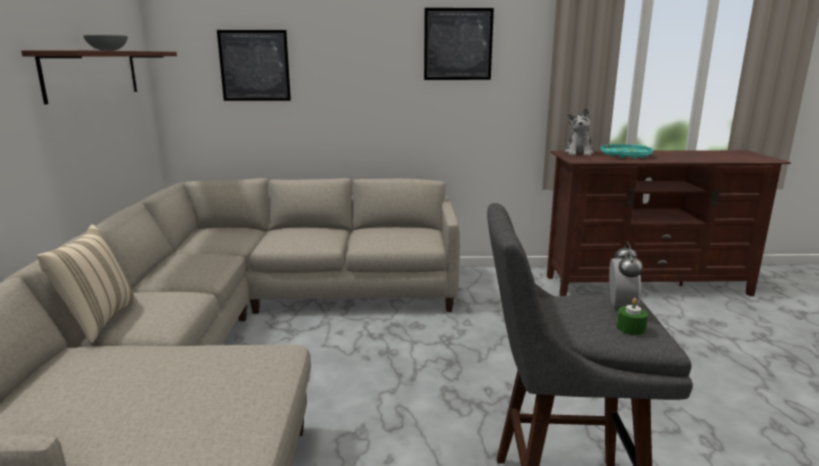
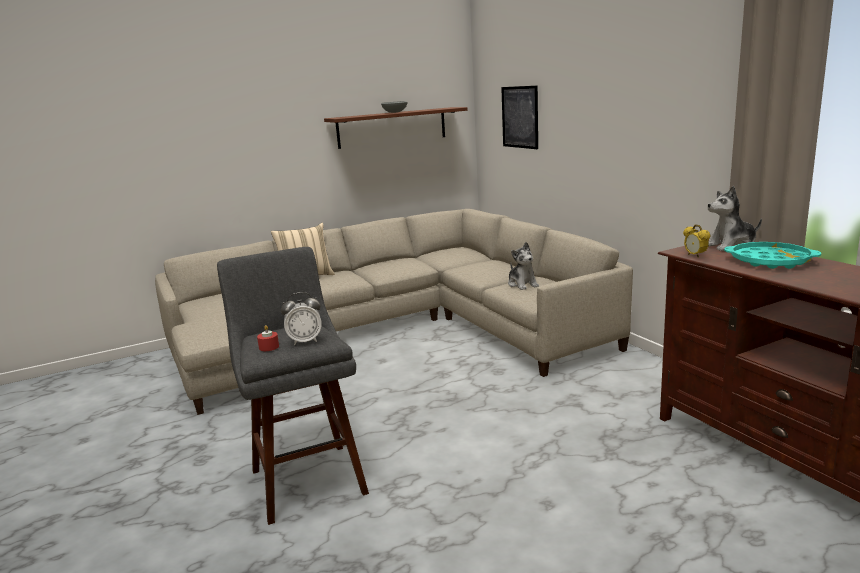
camera: 65 degrees right, 0 degrees up
picture [424,8,494,80] -> none
green candle [616,298,648,335] -> red candle [257,325,279,351]
none -> plush toy [508,242,539,290]
none -> alarm clock [683,225,711,258]

